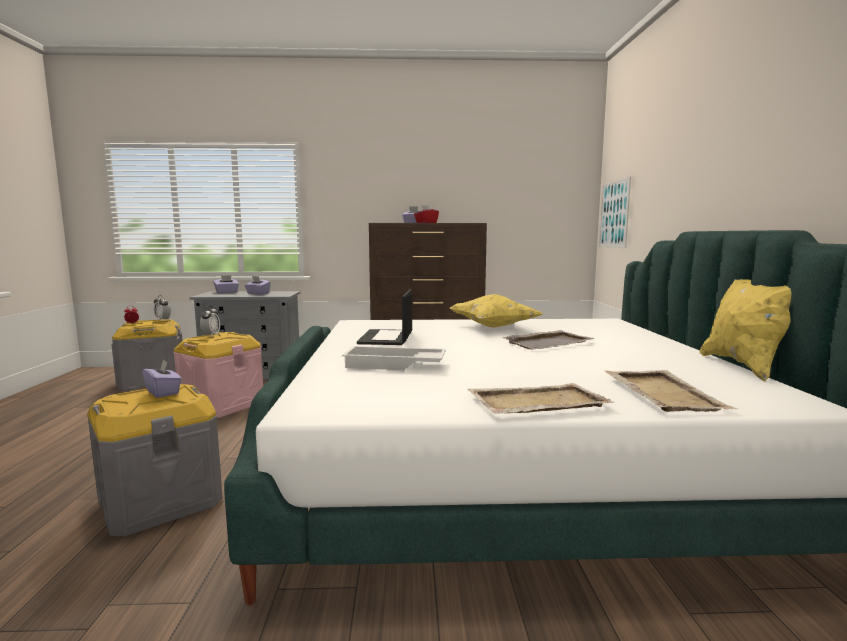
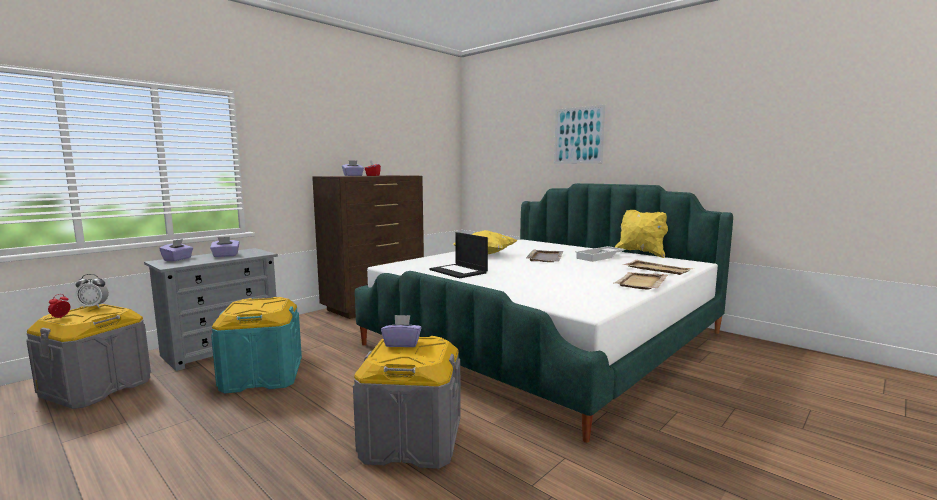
camera: 45 degrees left, 0 degrees up
pink storage box [174,332,263,418] -> turquoise storage box [211,297,302,394]
alarm clock [200,306,220,337] -> none
white tray [342,346,446,370] -> white tray moved to [575,246,625,262]
picture [599,176,631,248] -> picture moved to [554,105,605,164]

